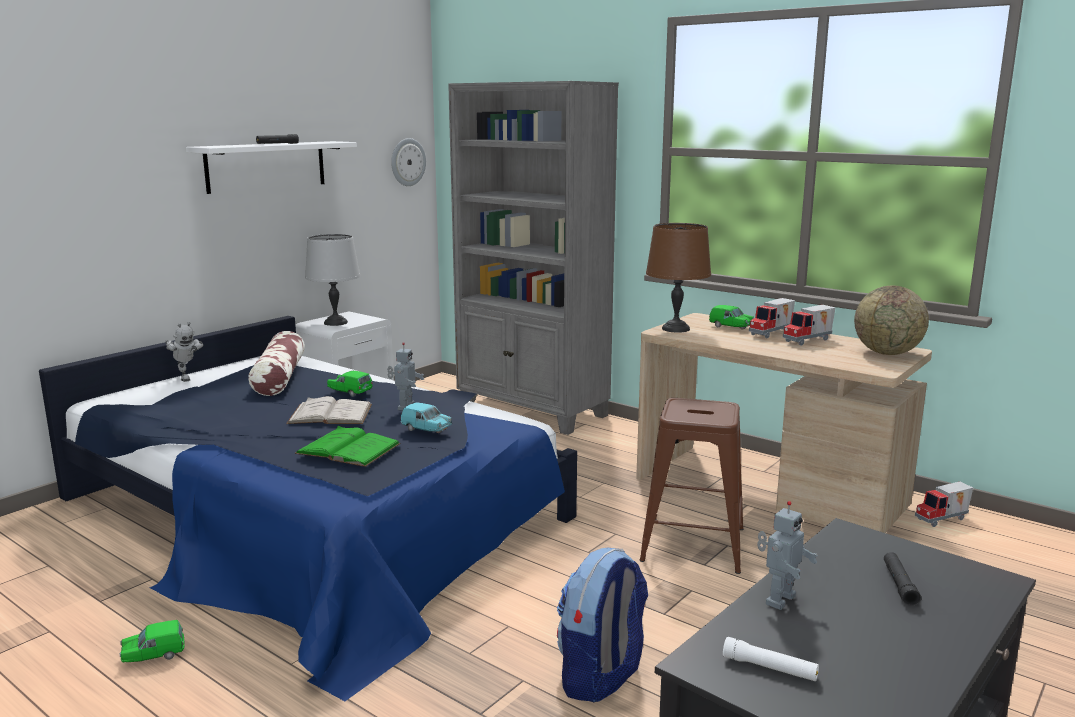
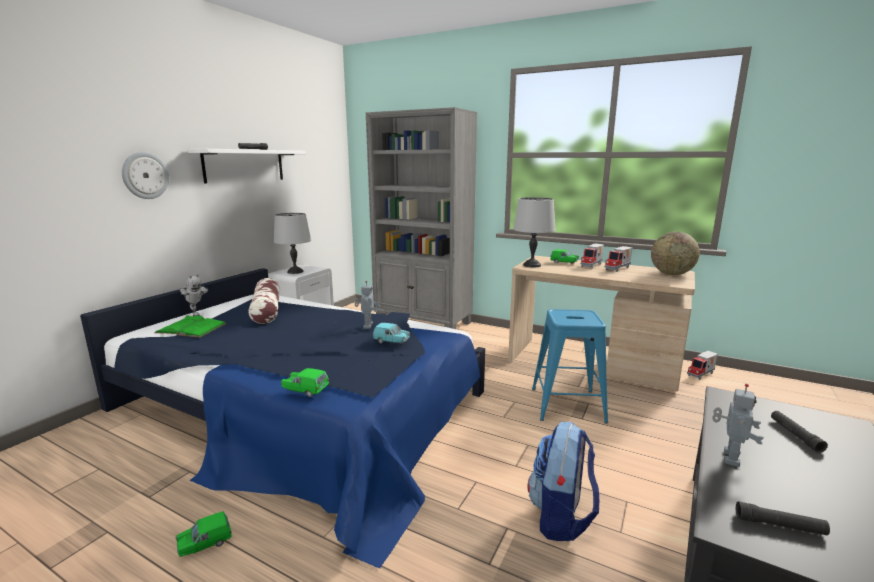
camera: 10 degrees left, 0 degrees up
white book [286,396,372,424] -> none
green book [295,426,400,467] -> green book moved to [155,315,227,338]
green toy car [327,371,373,397] -> green toy car moved to [281,368,329,397]
wall clock [391,138,426,186] -> wall clock moved to [122,152,169,199]
brown stool [640,398,744,574] -> blue stool [532,309,608,423]
brown table lamp [646,223,711,333] -> grey table lamp [513,197,556,267]
white flashlight [723,637,819,681] -> black flashlight [736,501,830,535]

